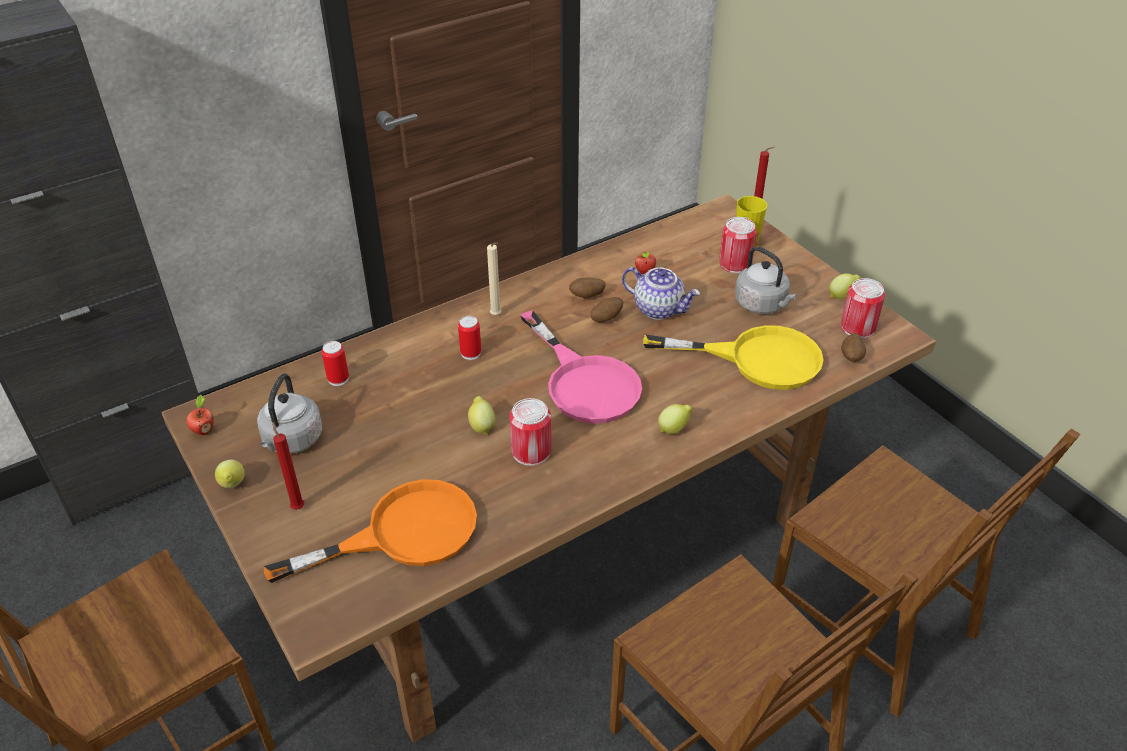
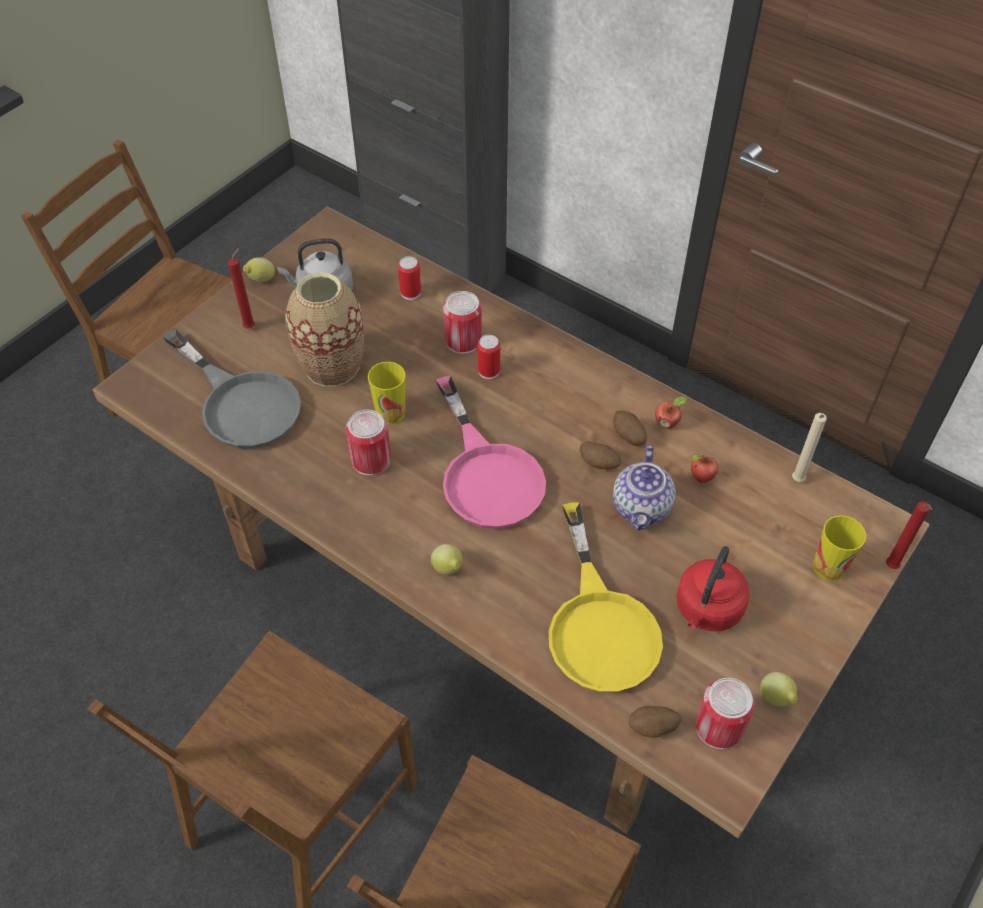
camera: 70 degrees right, 10 degrees up
apple [186,395,214,435] -> apple moved to [655,397,687,429]
orange frying pan [264,479,477,583] -> grey frying pan [163,330,301,449]
lemon [468,396,496,435] -> cup [368,362,405,424]
beige candle [487,242,501,315] -> beige candle moved to [792,413,827,482]
pink frying pan [520,310,642,424] -> pink frying pan turned 60 degrees counterclockwise [436,376,546,529]
can [719,217,757,273] -> can moved to [443,291,482,354]
grey kettle [735,246,797,314] -> red kettle [676,546,750,631]
none -> vase [285,272,364,387]

